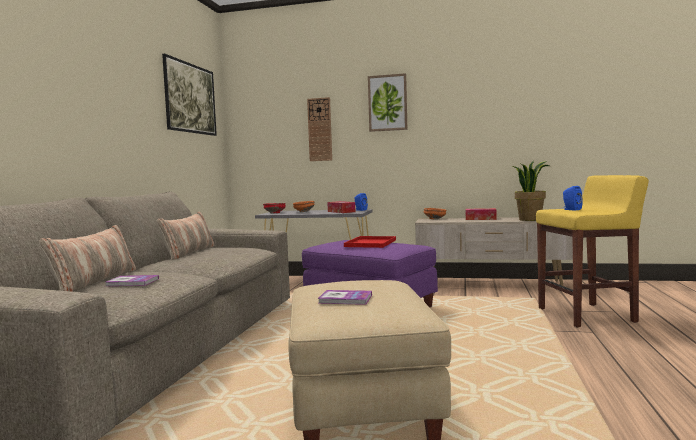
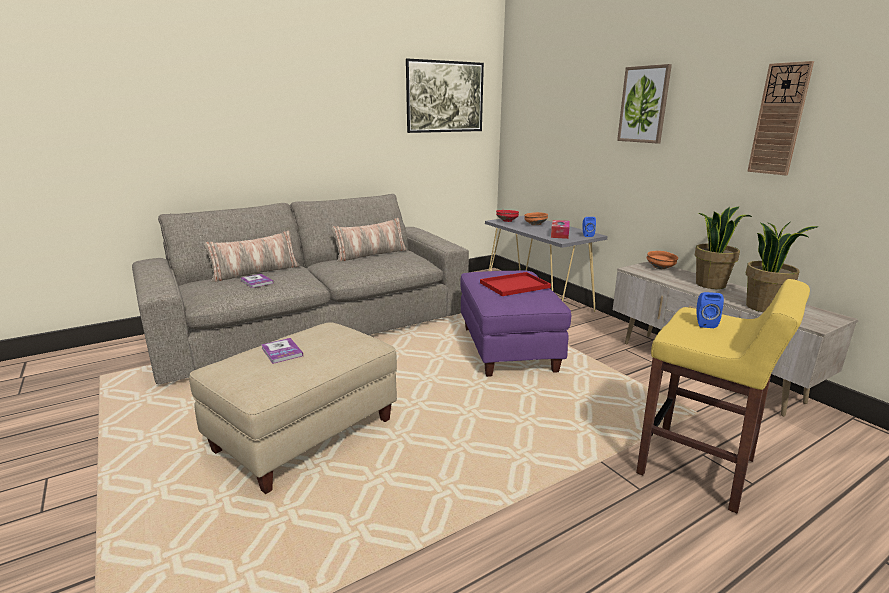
camera: 45 degrees right, 15 degrees up
wall clock [307,97,332,161] -> wall clock moved to [747,61,814,175]
tissue box [466,208,497,220] -> potted plant [695,207,752,289]

